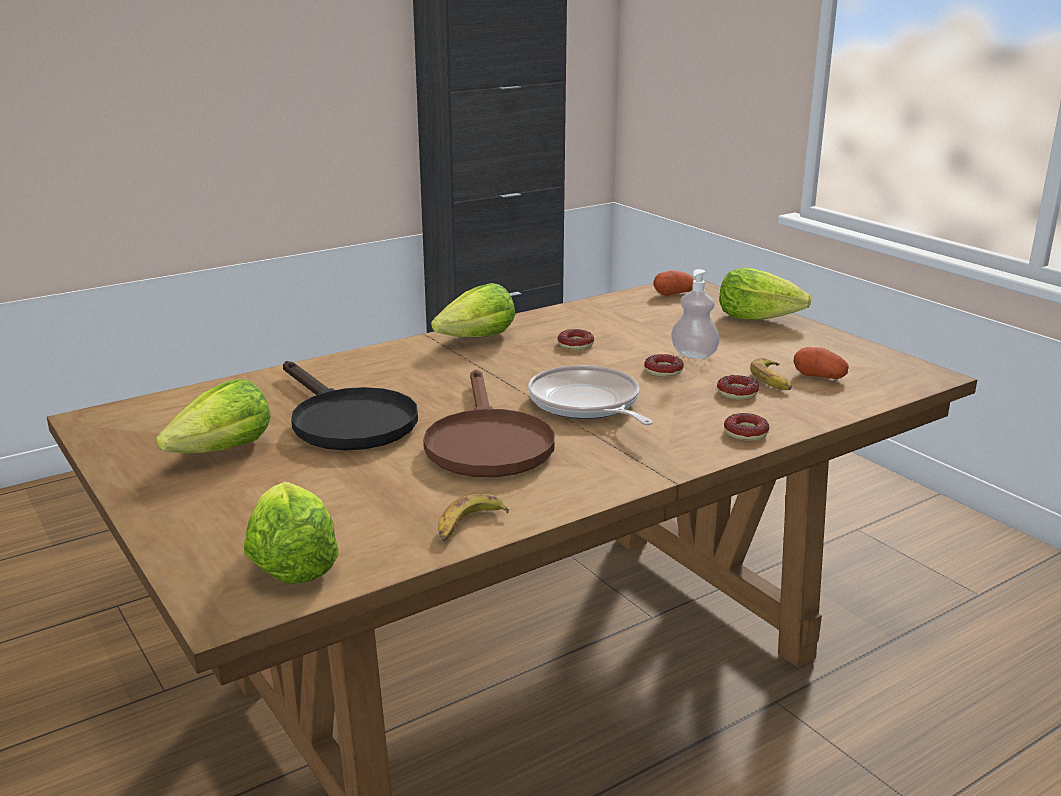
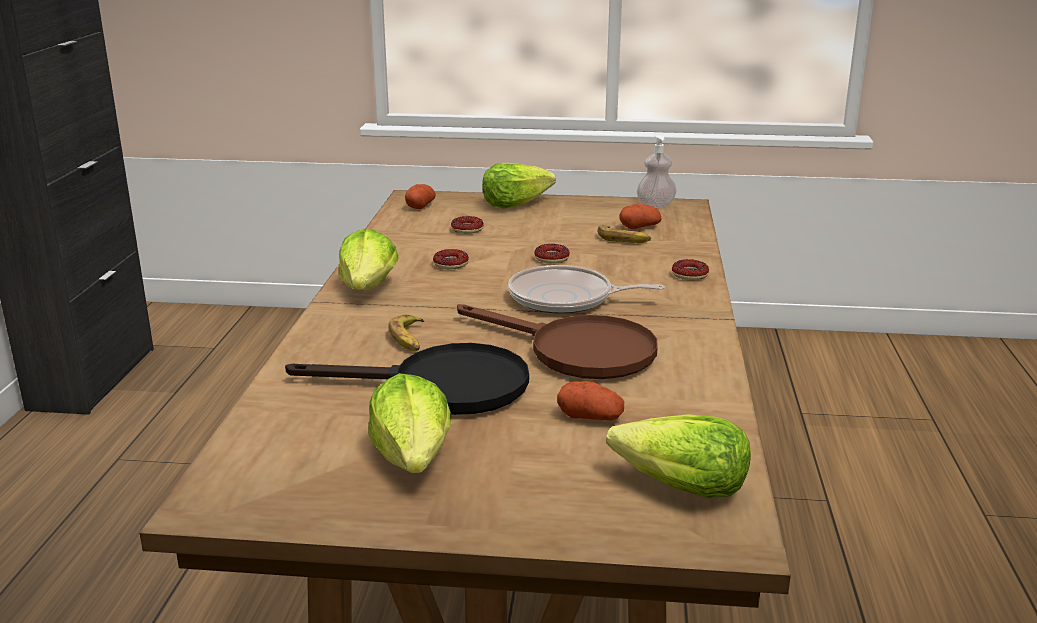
camera: 50 degrees left, 0 degrees up
banana [438,494,509,542] -> banana moved to [388,314,425,351]
soap dispenser [671,269,720,359] -> soap dispenser moved to [637,135,677,208]
donut [717,375,759,400] -> donut moved to [451,216,484,234]
none -> potato [557,381,624,420]

